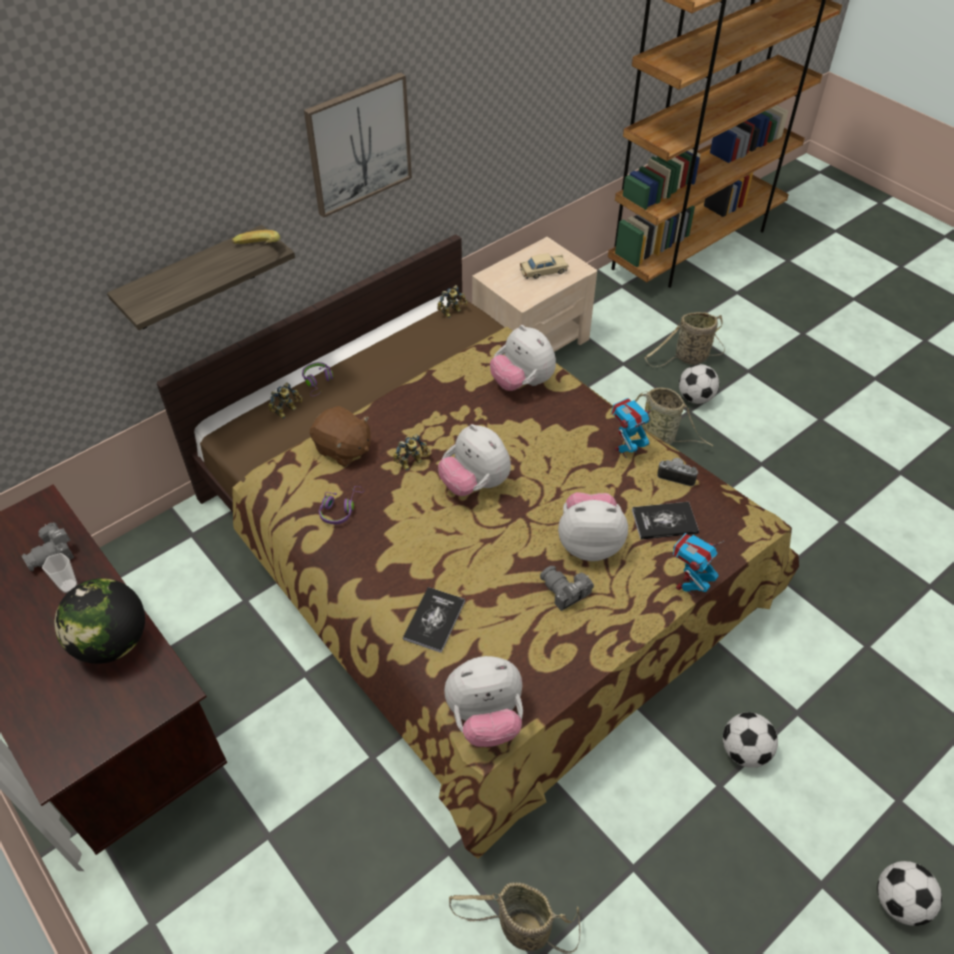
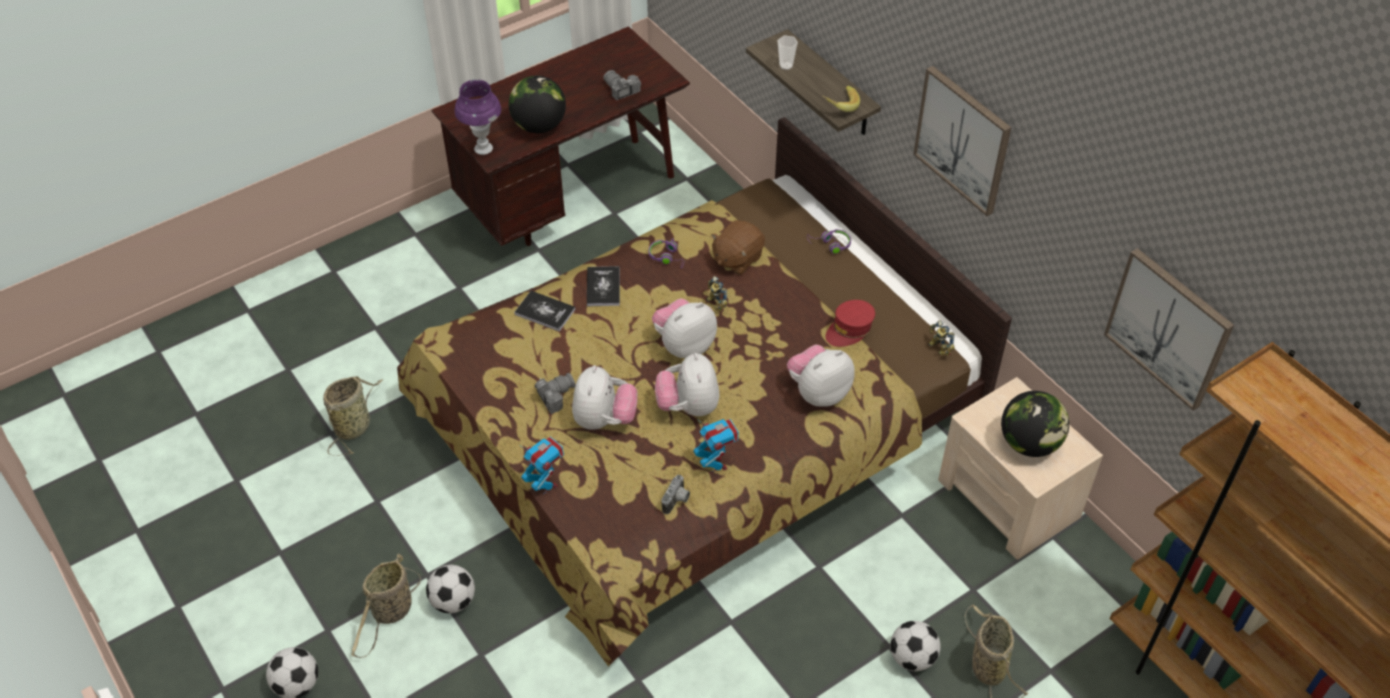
camera: 95 degrees right, 0 degrees up
cup [42,553,77,593] -> cup moved to [778,35,798,70]
toy robot [268,382,303,419] -> none
plush toy [444,656,523,747] -> plush toy moved to [655,353,720,416]
beige toy car [520,254,568,279] -> globe [1001,391,1069,457]
book [632,502,699,540] -> book moved to [587,266,620,306]
basket [635,387,713,446] -> basket moved to [351,554,421,658]
none -> purple table lamp [455,79,501,155]
none -> red cap [826,300,875,347]
none -> picture [1104,248,1234,411]

